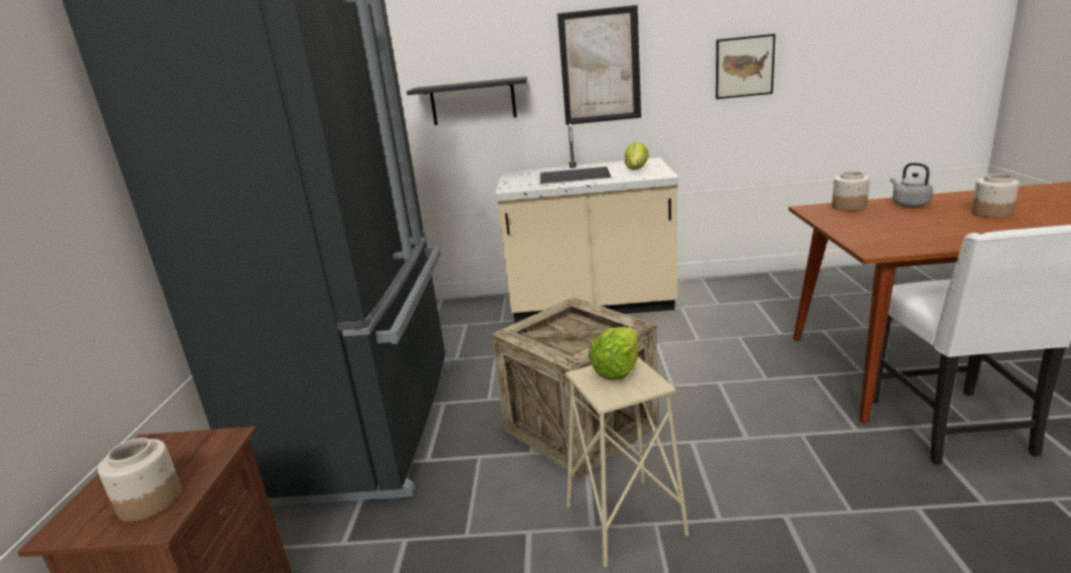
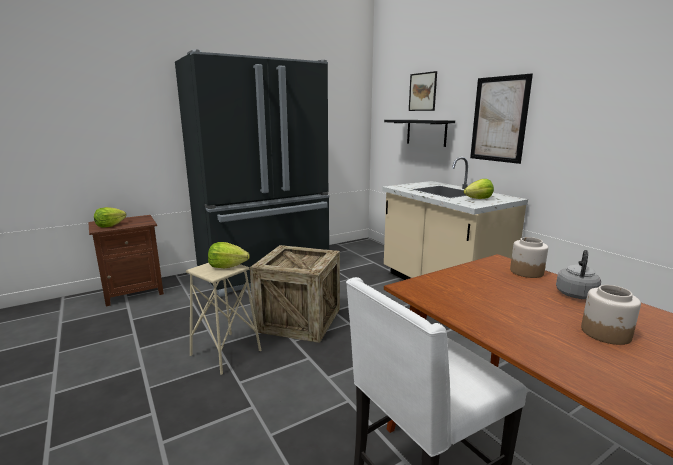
camera: 55 degrees right, 5 degrees down
jar [98,438,182,522] -> lettuce [94,207,126,228]
picture [716,34,776,99] -> picture moved to [409,71,437,111]

